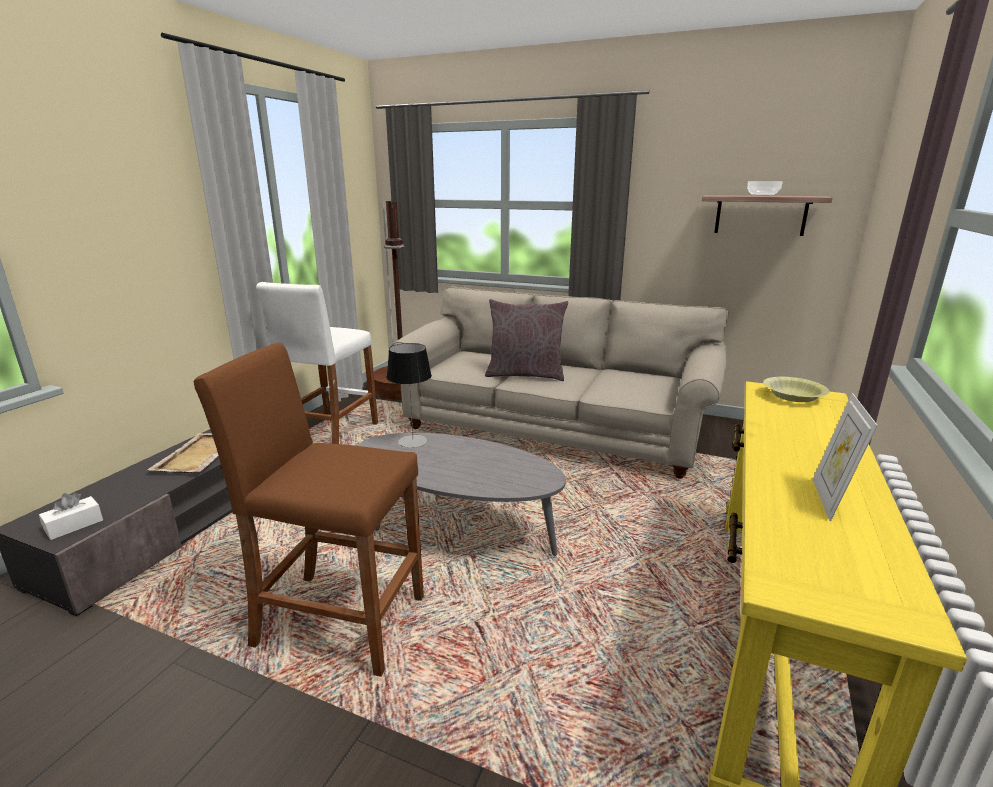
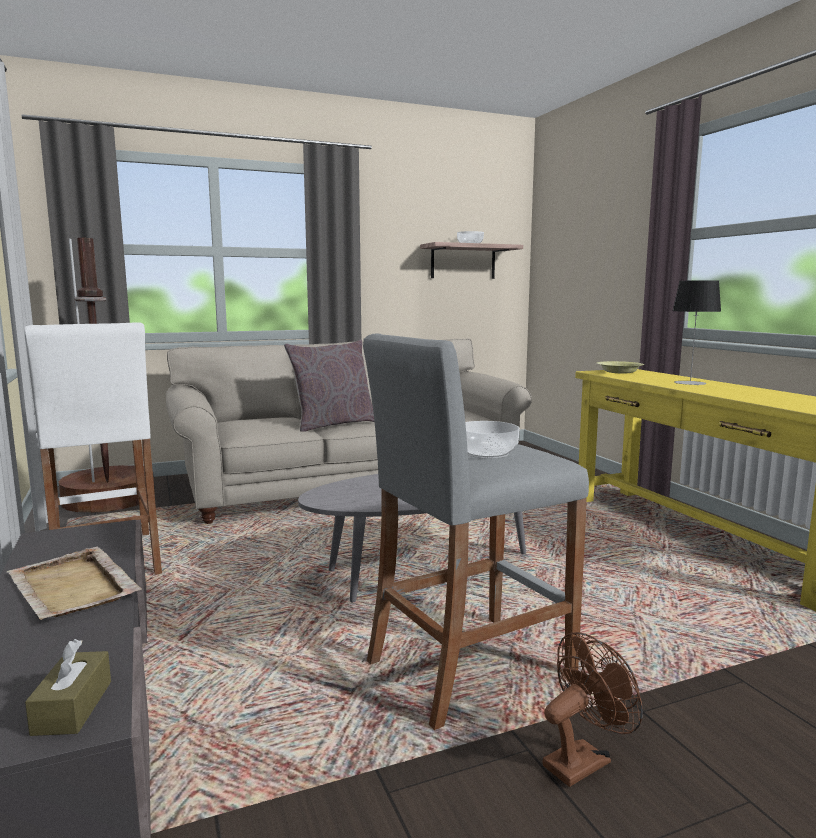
camera: 45 degrees left, 10 degrees down
white tissue box [39,492,103,540] -> brown tissue box [25,639,111,736]
brown stool [194,343,424,677] -> grey stool [363,334,589,730]
table lamp [387,343,432,448] -> table lamp moved to [672,280,721,385]
picture frame [812,393,878,521] -> none
none -> bowl [465,421,519,459]
none -> brown fan [543,632,643,787]

